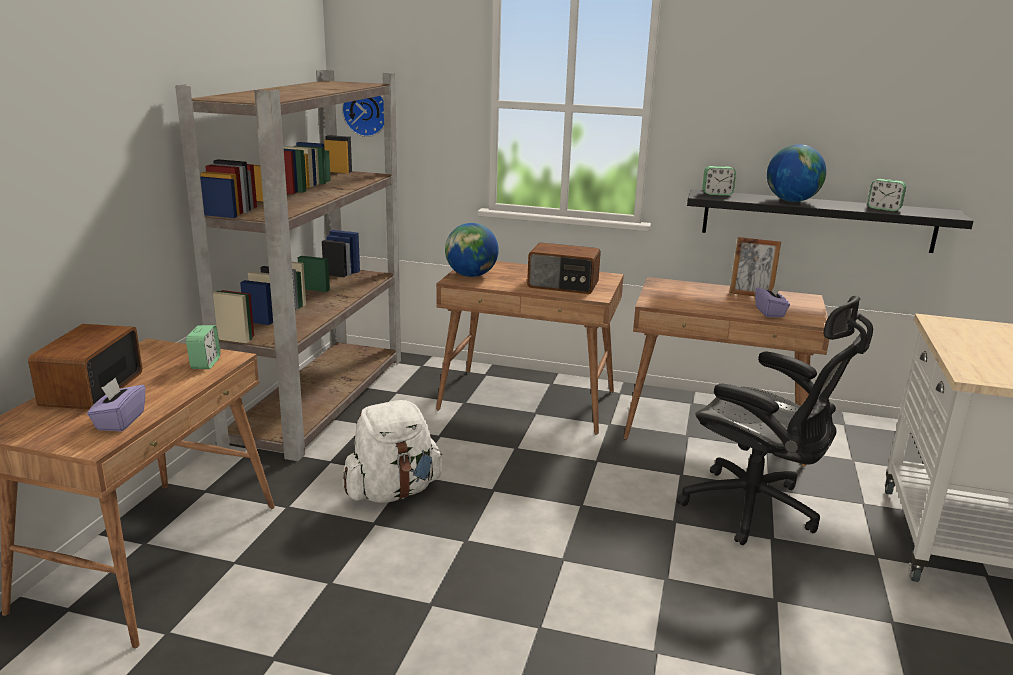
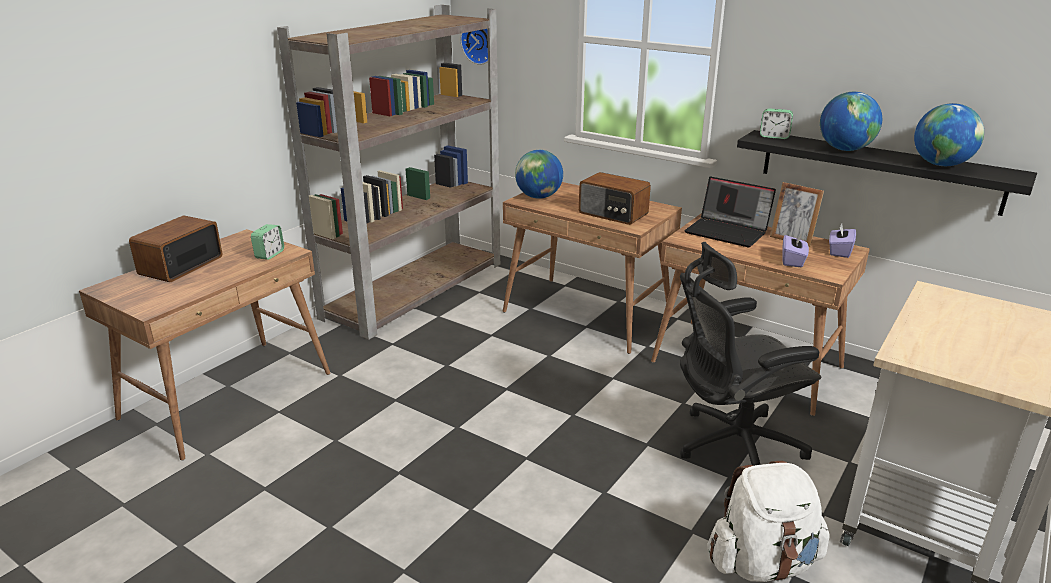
camera: 20 degrees right, 5 degrees up
purple tissue box [87,378,145,432] -> purple tissue box moved to [829,223,856,258]
white backpack [343,400,442,503] -> white backpack moved to [707,461,829,582]
office chair [677,296,873,545] -> office chair turned 105 degrees clockwise [680,242,821,466]
alarm clock [867,179,906,211] -> globe [914,103,984,166]
none -> laptop [684,177,776,247]

